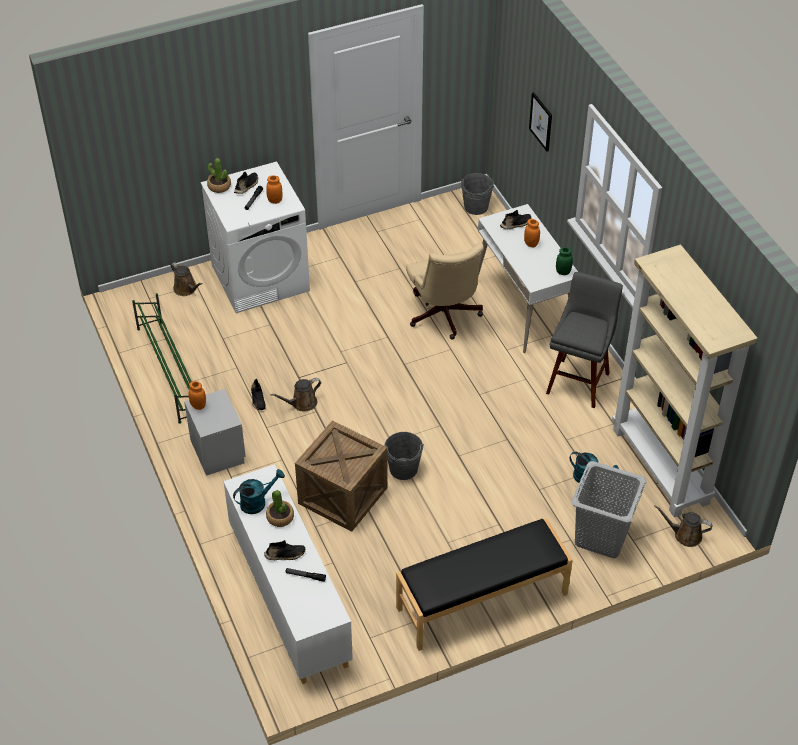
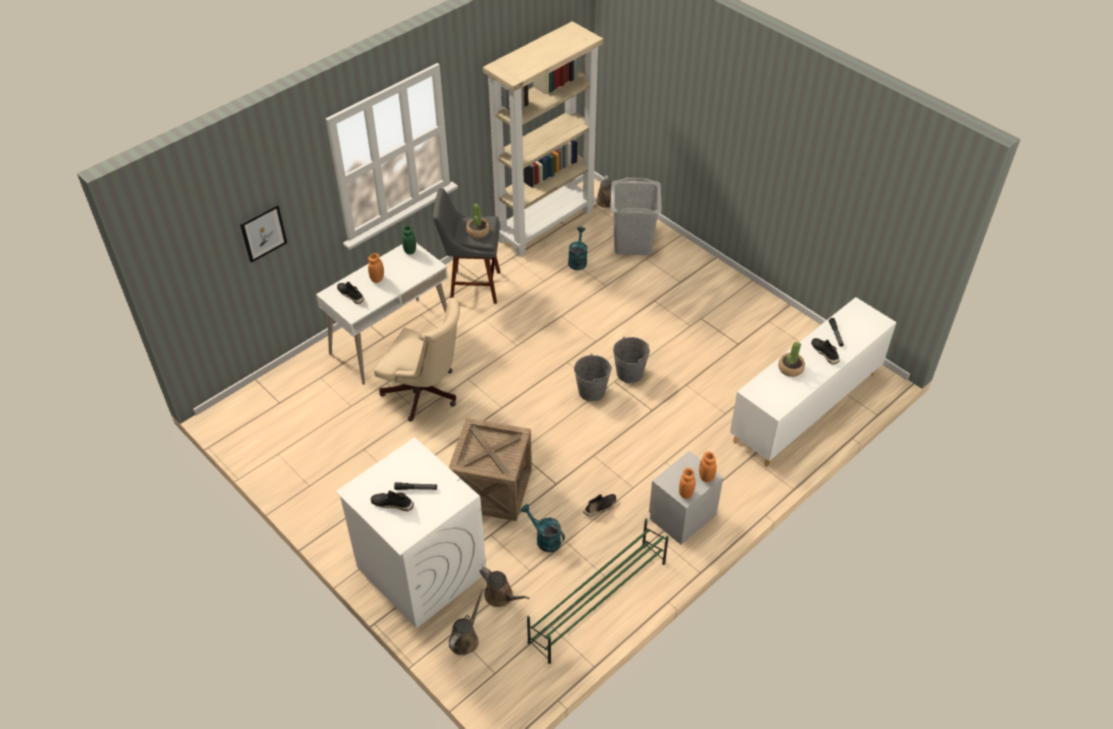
camera: 110 degrees left, 0 degrees up
potted plant [207,158,231,193] -> potted plant moved to [466,204,490,238]
turquoise watering can [233,469,285,514] -> turquoise watering can moved to [520,504,565,552]
orange jar [266,176,283,204] -> orange jar moved to [699,452,717,482]
brown watering can [270,378,321,411] -> brown watering can moved to [480,567,529,607]
crate [295,420,387,532] -> crate moved to [449,418,532,521]
black bench [396,518,573,651] -> none
beige office chair [406,242,483,340] -> beige office chair turned 60 degrees clockwise [374,297,460,422]
grey bucket [461,173,494,215] -> grey bucket moved to [574,353,612,401]

